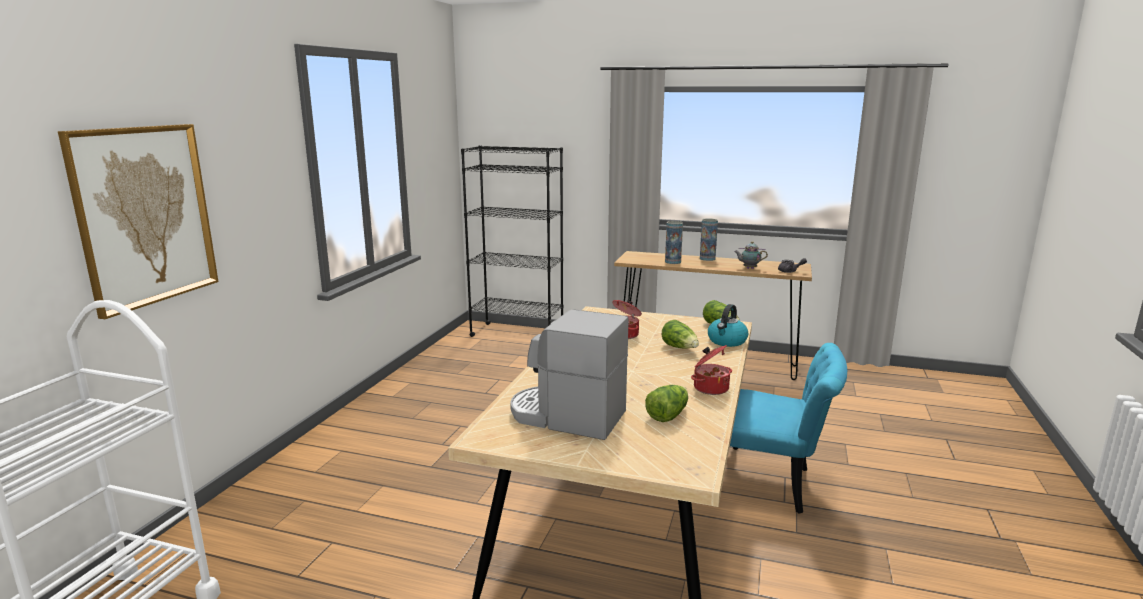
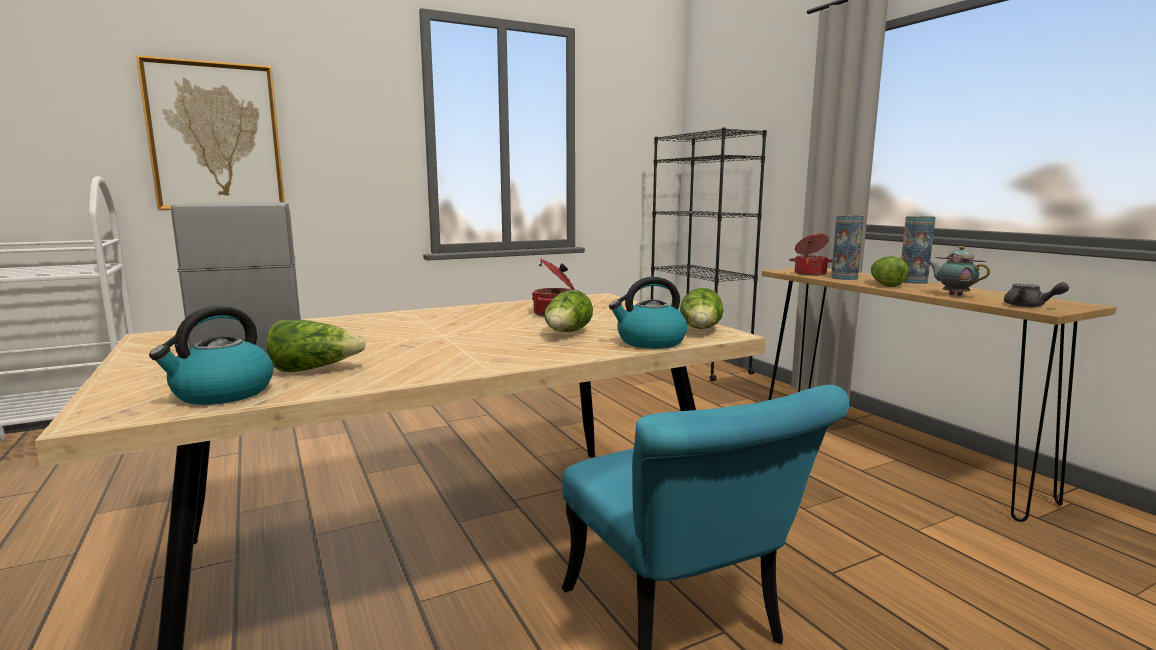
camera: 45 degrees right, 5 degrees down
cooking pot [691,345,732,395] -> cooking pot moved to [789,233,833,276]
none -> kettle [149,306,273,405]
none -> lettuce [871,256,909,287]

